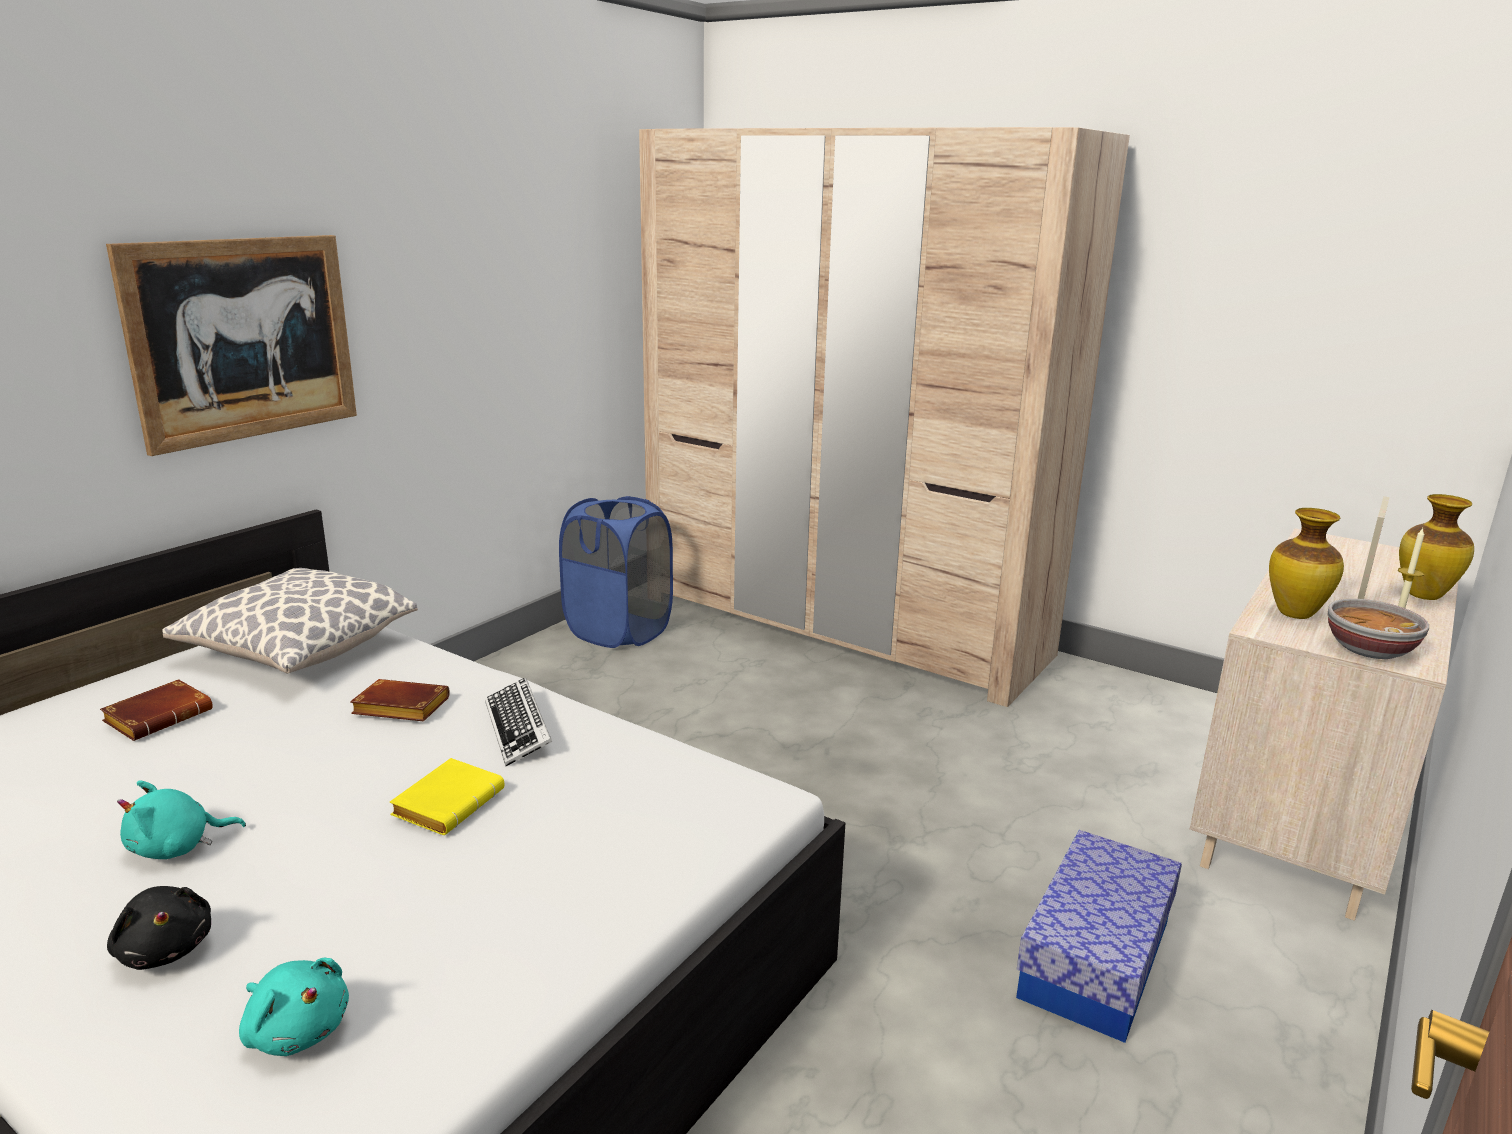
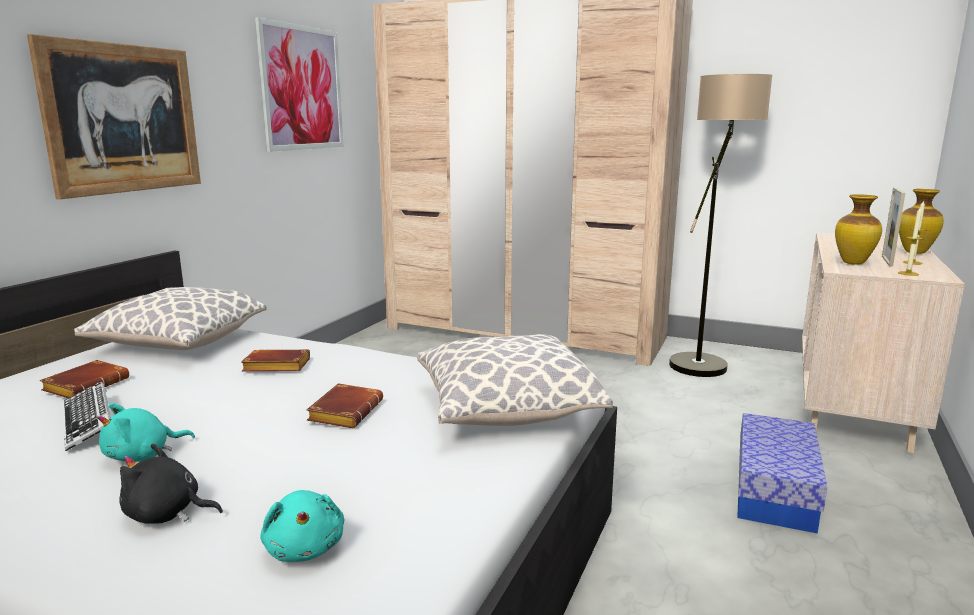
camera: 10 degrees left, 5 degrees down
black plush toy [107,886,211,970] -> black plush toy turned 150 degrees clockwise [119,444,223,524]
turquoise plush toy [239,958,349,1056] -> turquoise plush toy turned 45 degrees clockwise [260,490,344,562]
yellow book [390,758,504,835] -> brown book [306,383,383,428]
keyboard [485,678,552,766] -> keyboard moved to [63,382,111,451]
blue laundry basket [559,496,673,648] -> none
bowl [1327,599,1429,659] -> candle [898,208,924,276]
none -> picture [255,18,344,152]
none -> pillow [417,334,613,426]
none -> floor lamp [669,74,772,377]

